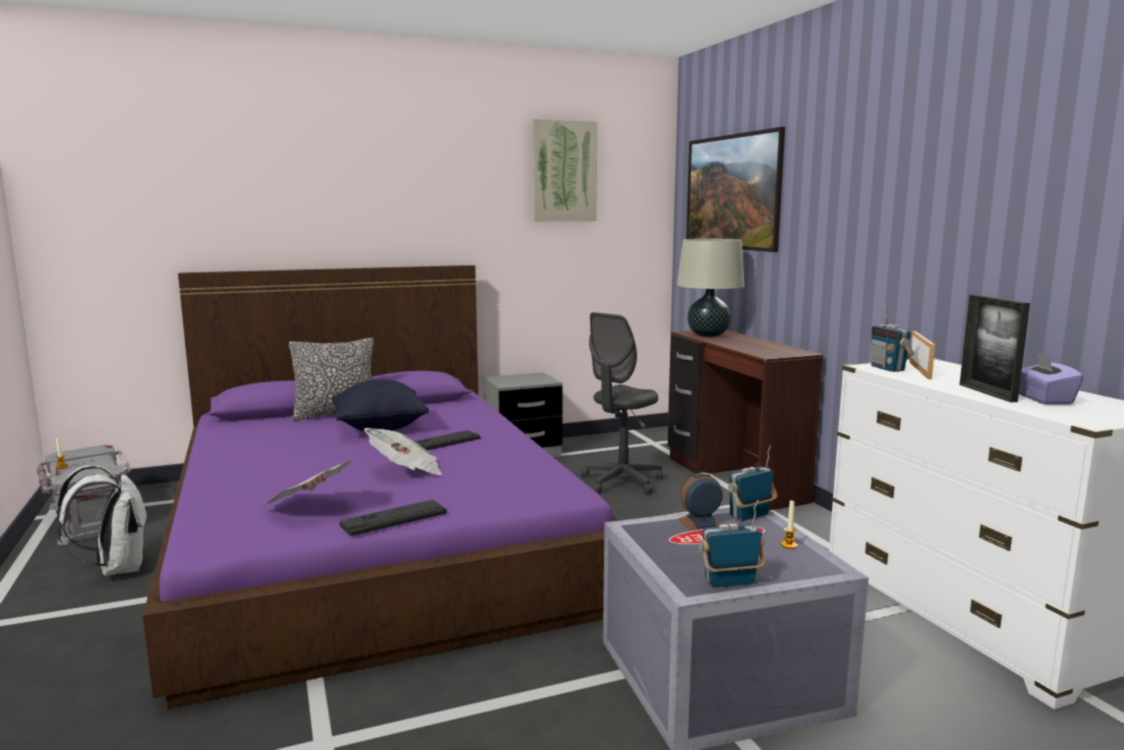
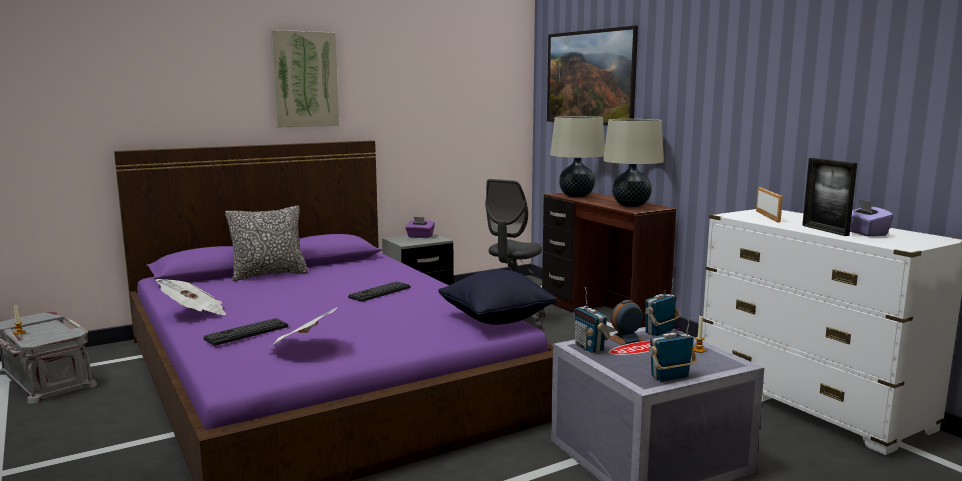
camera: 10 degrees left, 0 degrees up
white backpack [57,465,148,576] -> none
black pillow [331,379,429,431] -> black pillow moved to [438,269,557,325]
keyboard [339,499,447,536] -> keyboard moved to [203,318,288,346]
newspaper [364,428,442,475] -> newspaper moved to [156,279,226,315]
picture [532,119,597,221] -> picture moved to [270,30,339,127]
radio [871,303,914,372] -> radio moved to [574,287,610,353]
none -> purple tissue box [405,217,435,238]
none -> beige table lamp [603,119,664,207]

